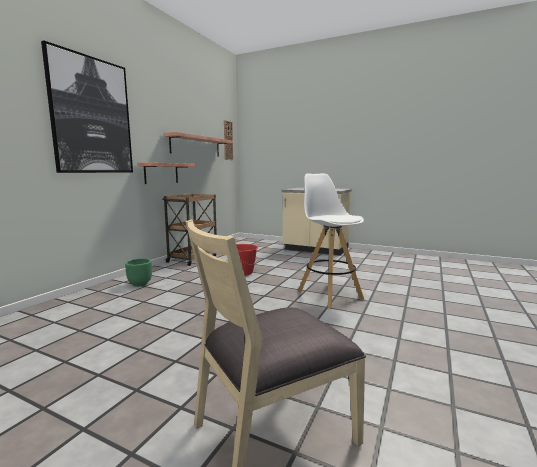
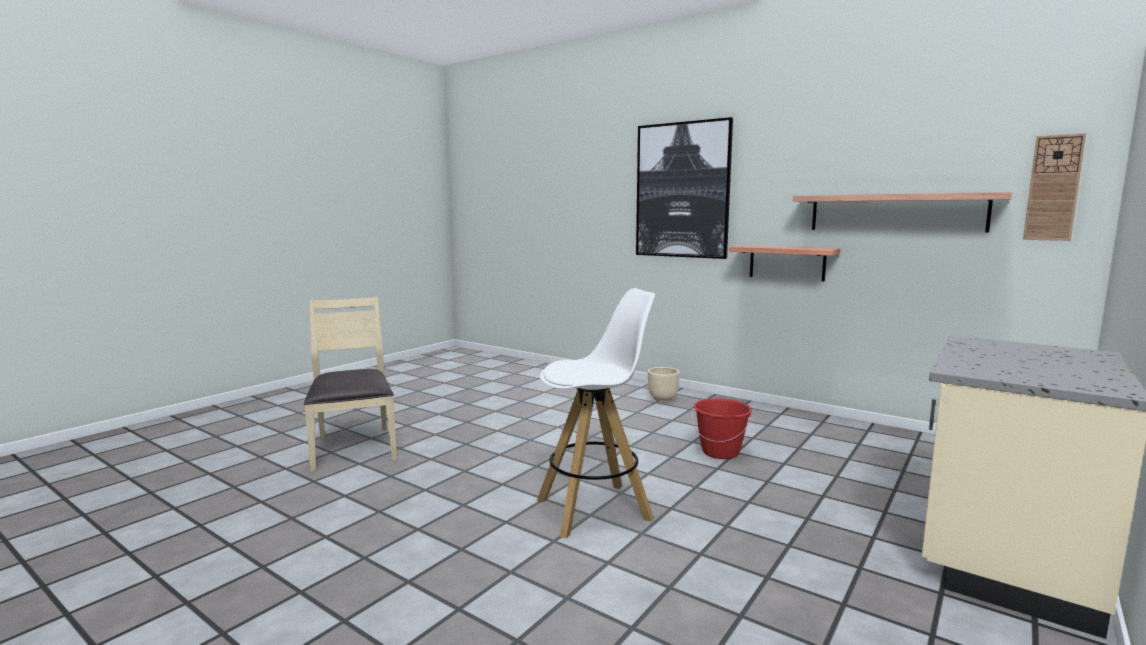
camera: 100 degrees right, 0 degrees up
green planter [125,259,152,287] -> beige planter [648,367,680,402]
brown cart [162,194,217,266] -> none

